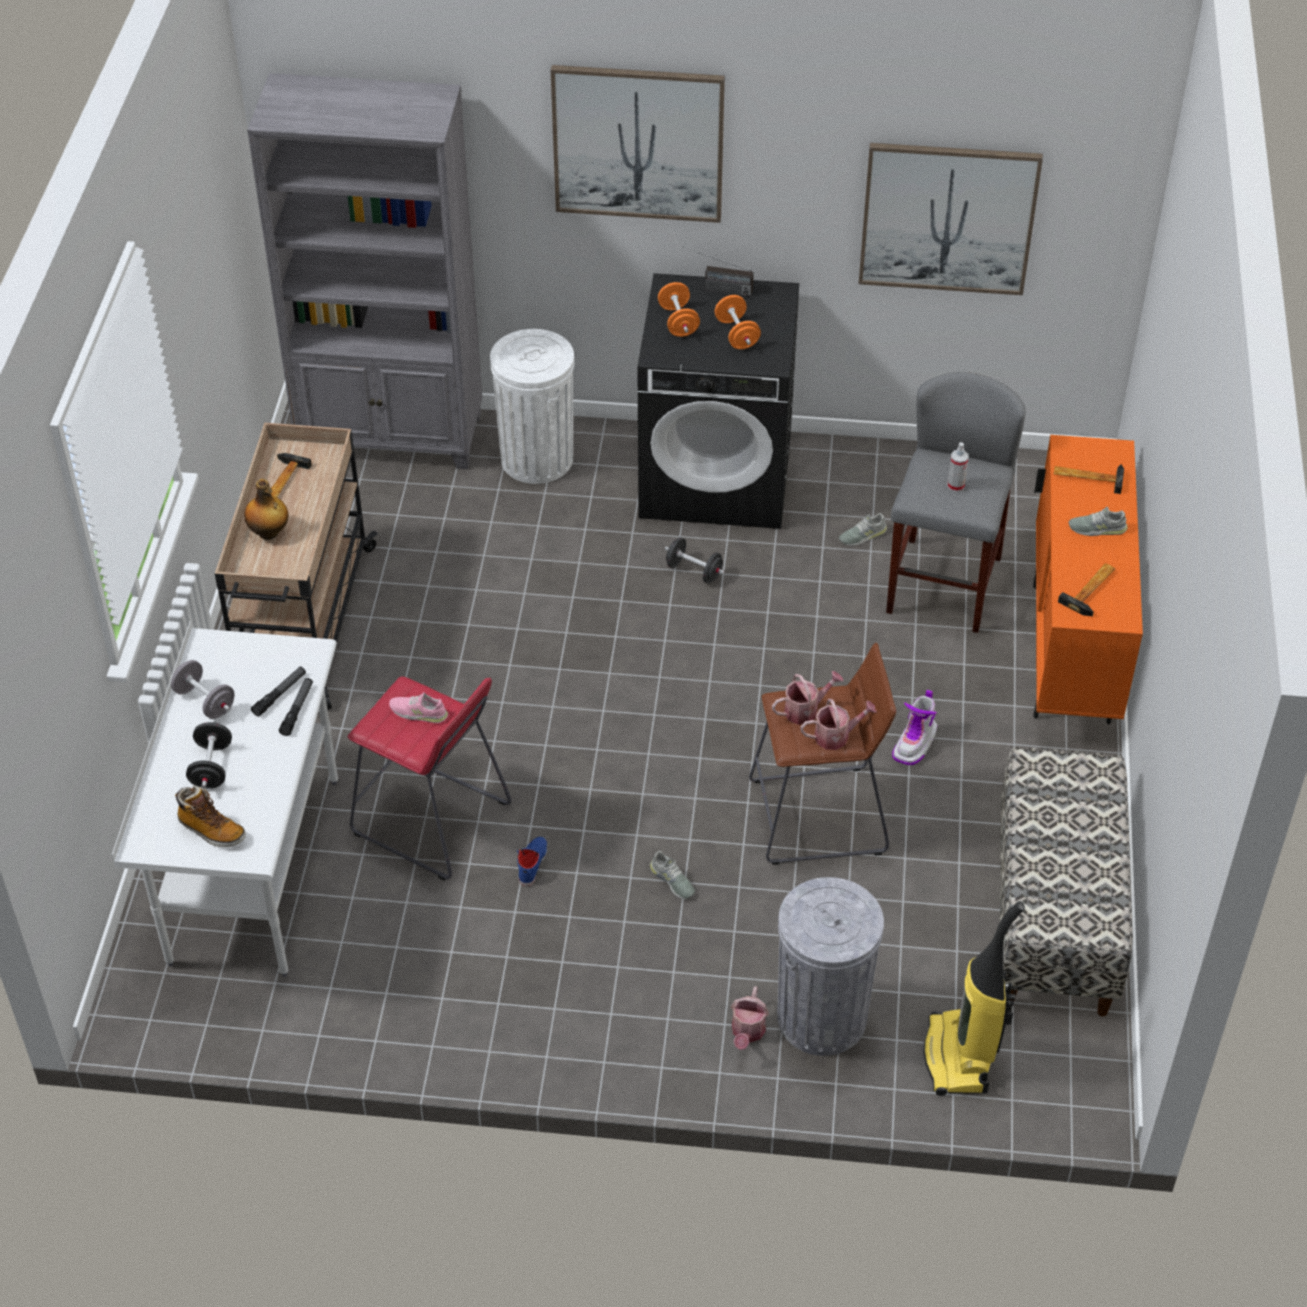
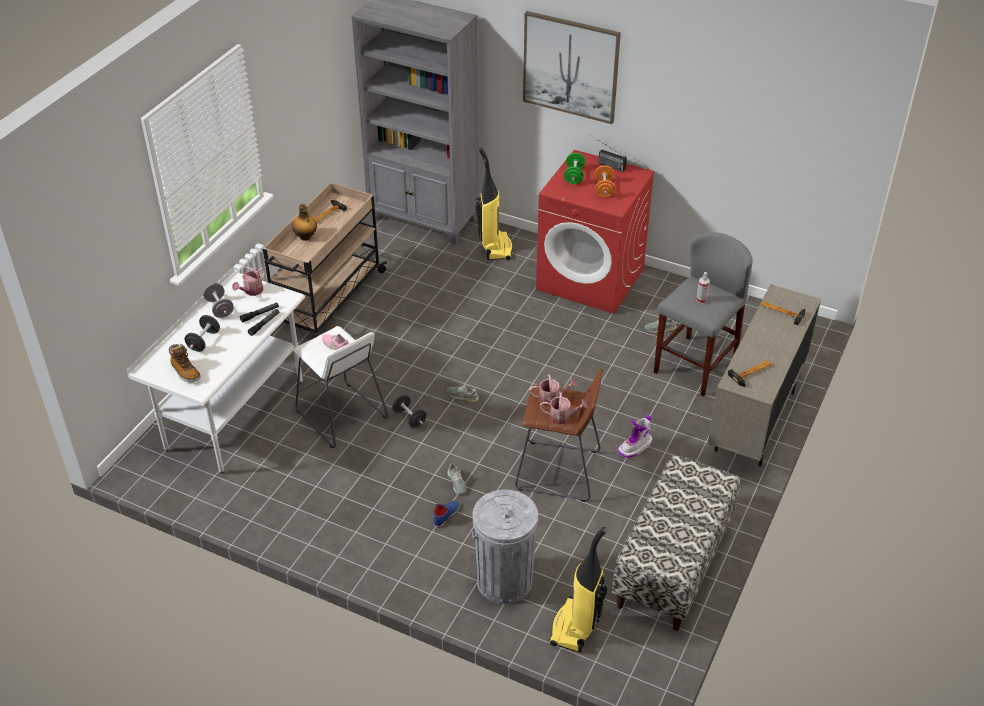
camera: 20 degrees right, 5 degrees down
red stool [348,676,512,880] -> white stool [293,326,388,448]
white trash can [490,329,574,484] -> vacuum cleaner [475,148,513,260]
blue shoe [517,837,548,886] -> blue shoe moved to [433,501,459,528]
black washing machine [638,273,799,529] -> red washing machine [536,150,655,314]
orange dumbbell [658,282,700,337] -> green dumbbell [564,153,585,184]
black dumbbell [665,537,725,583] -> black dumbbell moved to [393,395,426,428]
watering can [731,986,769,1050] -> watering can moved to [232,266,265,296]
picture [859,143,1043,295] -> none
orange cabinet [1033,435,1143,724] -> beige cabinet [708,284,821,467]
grey shoe [1069,507,1128,536] -> grey shoe moved to [447,385,479,402]

